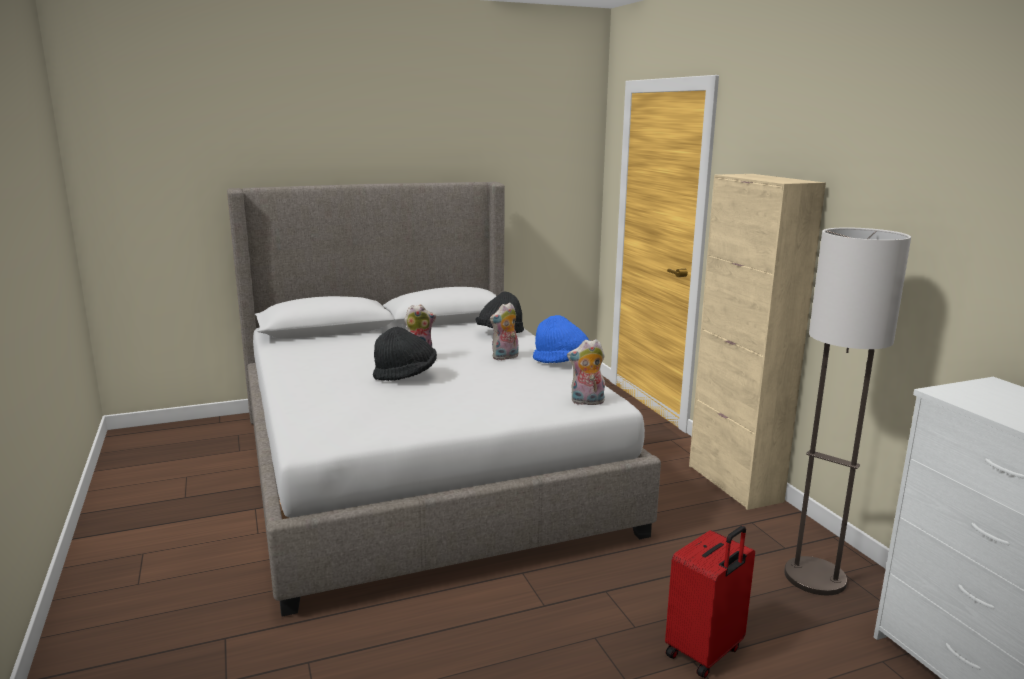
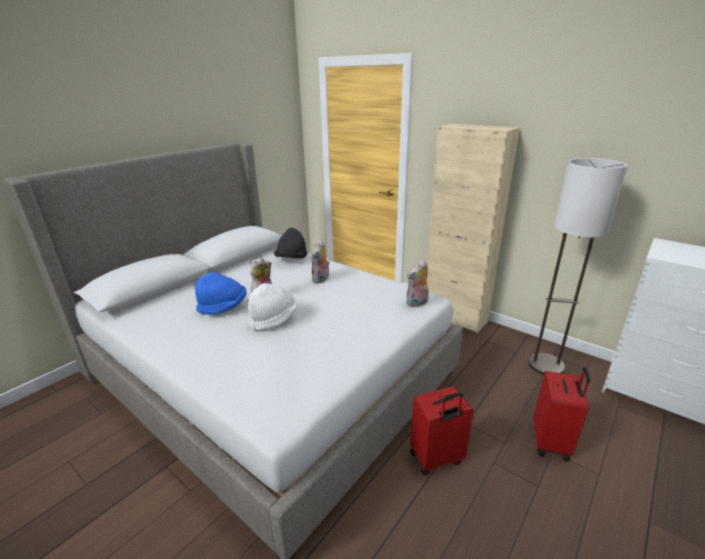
camera: 30 degrees left, 10 degrees up
black hat [373,327,437,381] -> white hat [248,283,297,331]
blue hat [533,315,589,363] -> blue hat moved to [195,272,246,315]
none -> red suitcase [410,386,474,475]

